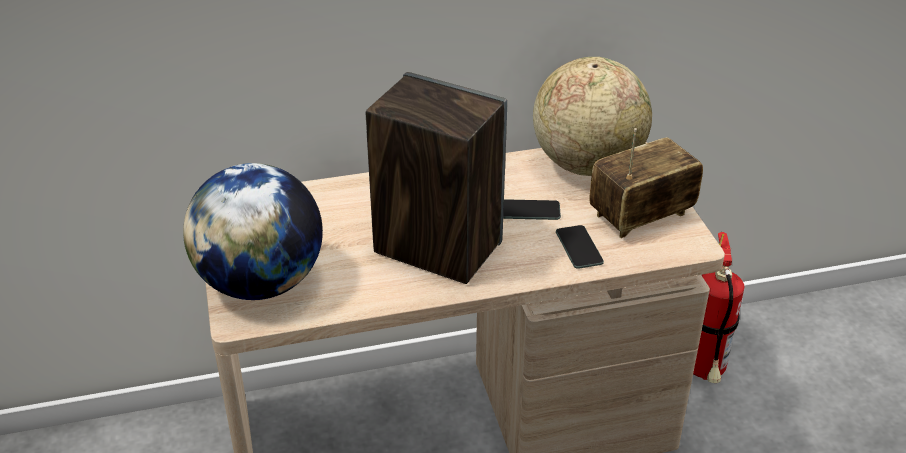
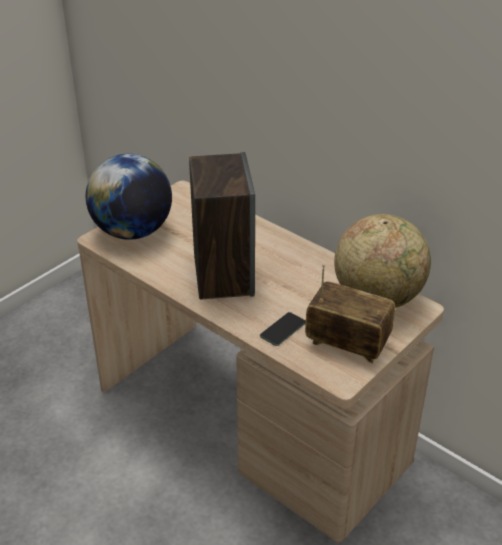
camera: 55 degrees right, 0 degrees up
phone [503,199,561,220] -> none
fire extinguisher [693,232,744,383] -> none

